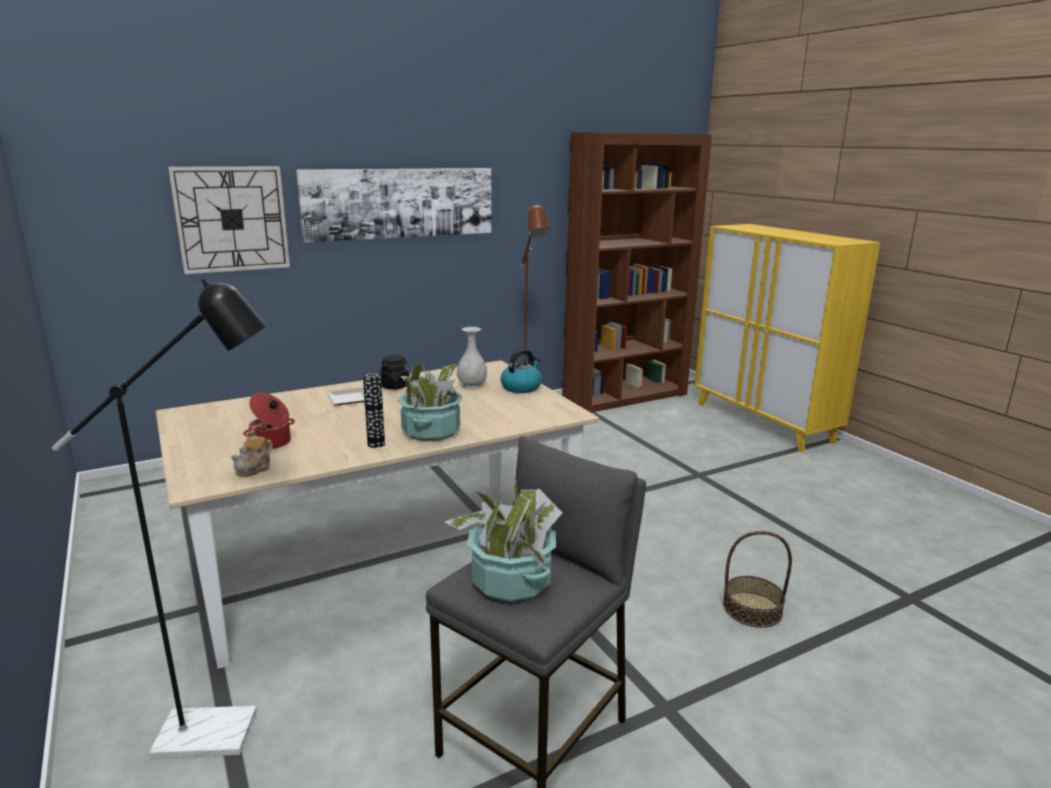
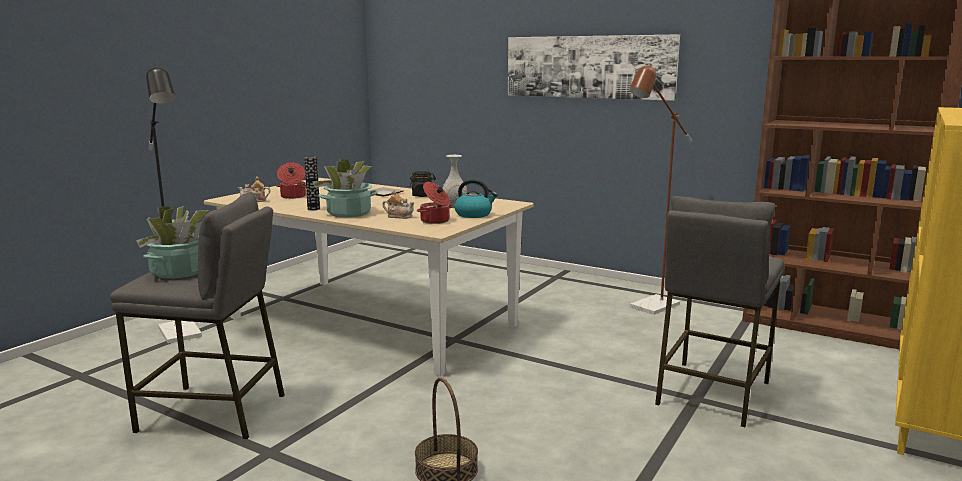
camera: 60 degrees right, 5 degrees down
wall clock [168,166,290,274] -> none
none -> teapot [382,190,414,219]
none -> cooking pot [417,182,453,224]
none -> grey stool [655,196,784,427]

